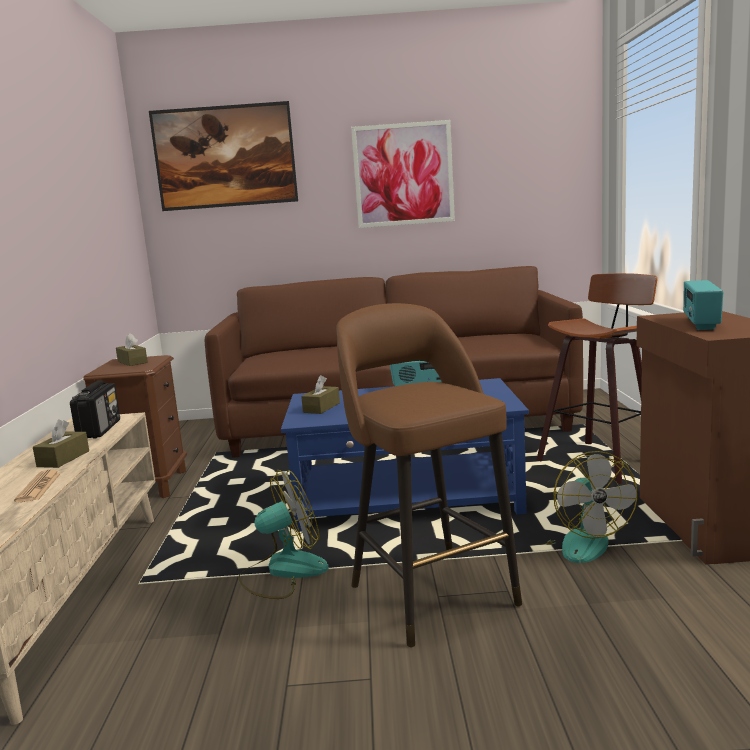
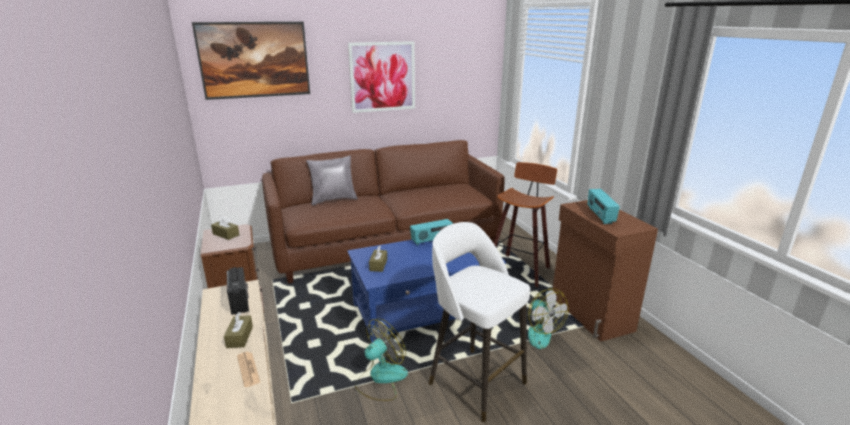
camera: 20 degrees left, 10 degrees up
brown stool [336,303,522,648] -> white stool [429,222,530,422]
none -> grey pillow [306,156,358,205]

